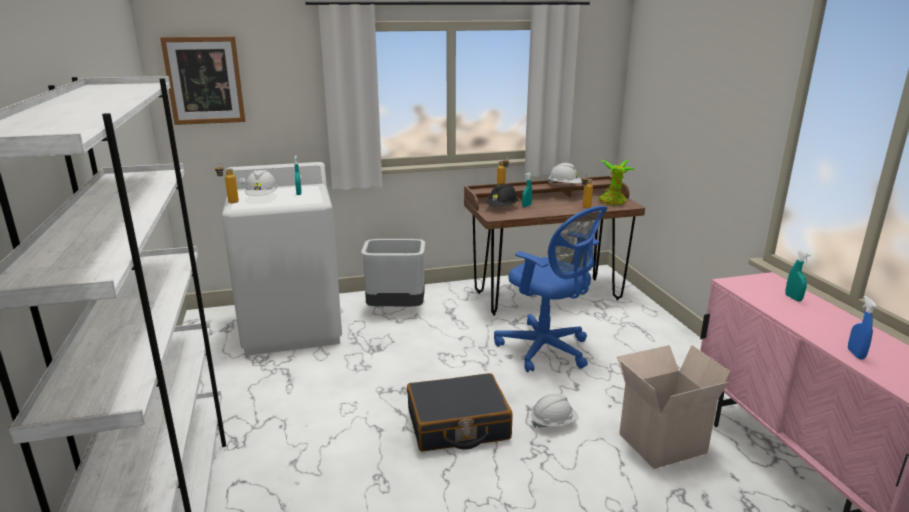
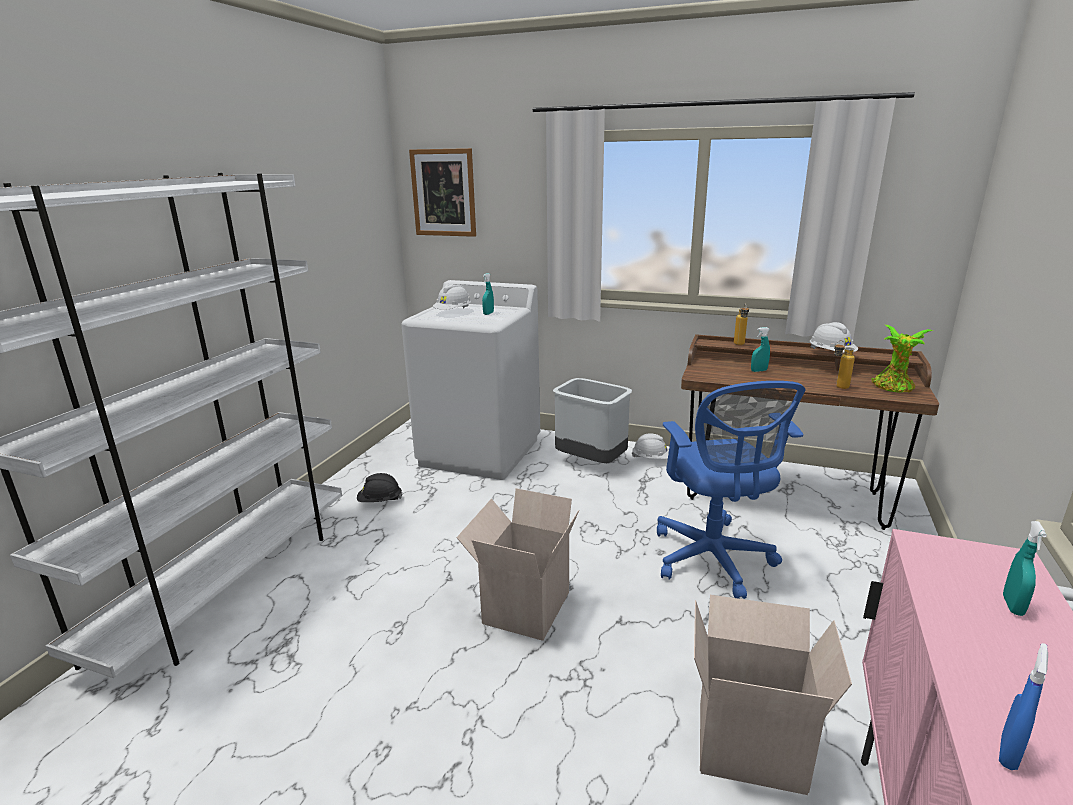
camera: 35 degrees right, 0 degrees up
bottle [215,163,239,203] -> none
black suitcase [407,373,513,452] -> cardboard box [456,488,579,641]
black hard hat [485,183,518,206] -> black hard hat moved to [357,473,402,502]
white hard hat [531,393,578,428] -> white hard hat moved to [632,433,669,459]

